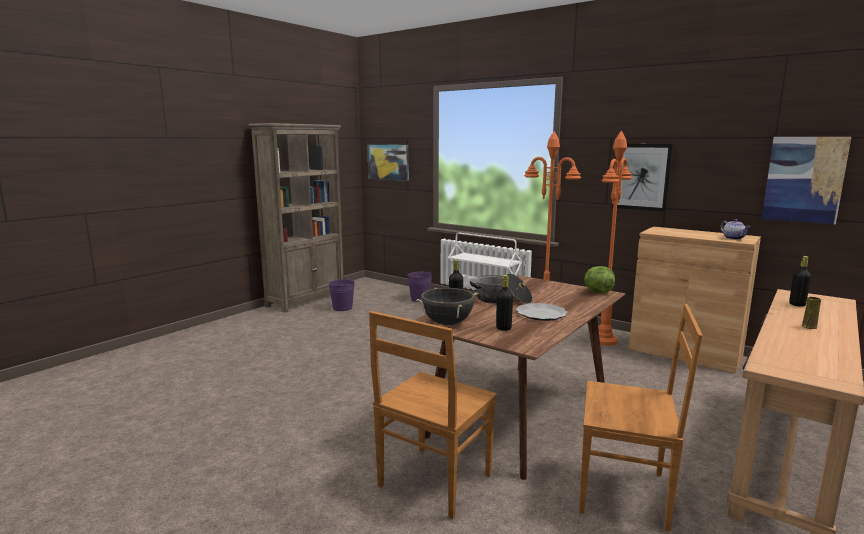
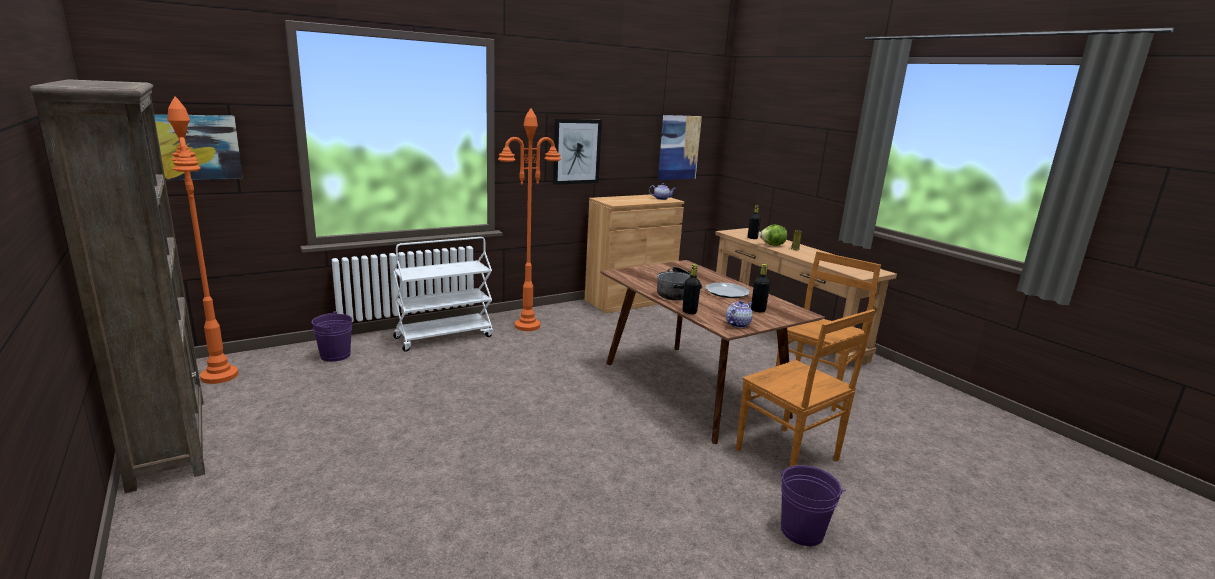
camera: 70 degrees left, 5 degrees up
purple bucket [329,277,355,311] -> purple bucket moved to [780,465,846,546]
black cooking pot [416,288,478,325] -> teapot [726,300,753,328]
lettuce [584,266,615,293] -> lettuce moved to [759,225,787,246]
orange floor lamp [599,131,633,346] -> orange floor lamp moved to [167,96,238,384]

